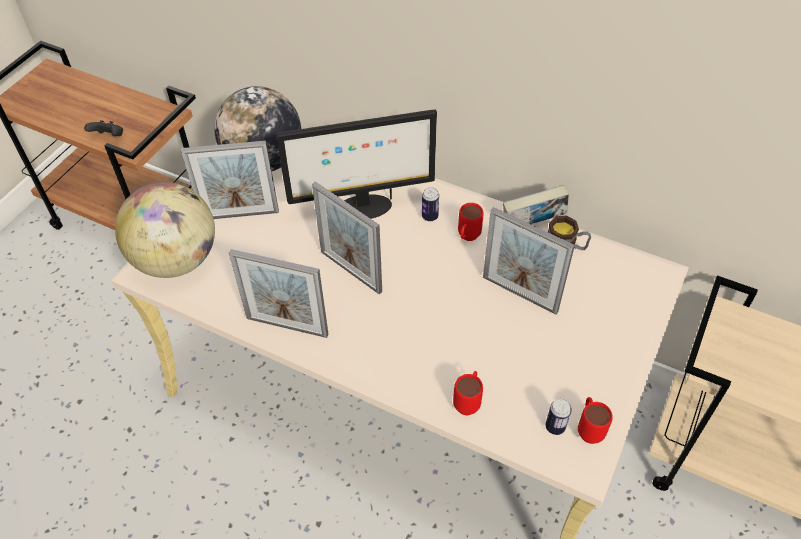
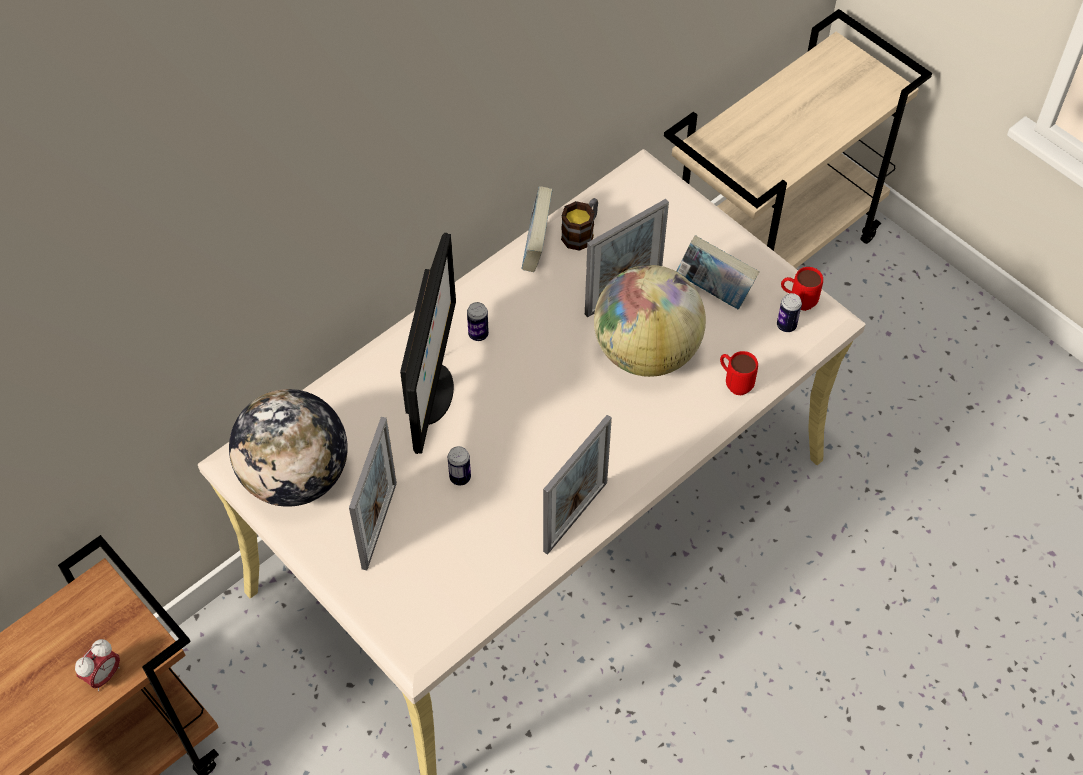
camera: 70 degrees left, 5 degrees up
black game controller [84,120,123,136] -> alarm clock [75,639,120,691]
globe [115,182,215,278] -> globe moved to [594,265,706,377]
picture frame [312,181,382,295] -> none
red mug [458,203,484,241] -> none
none -> can [448,446,471,485]
none -> book [676,235,759,309]

